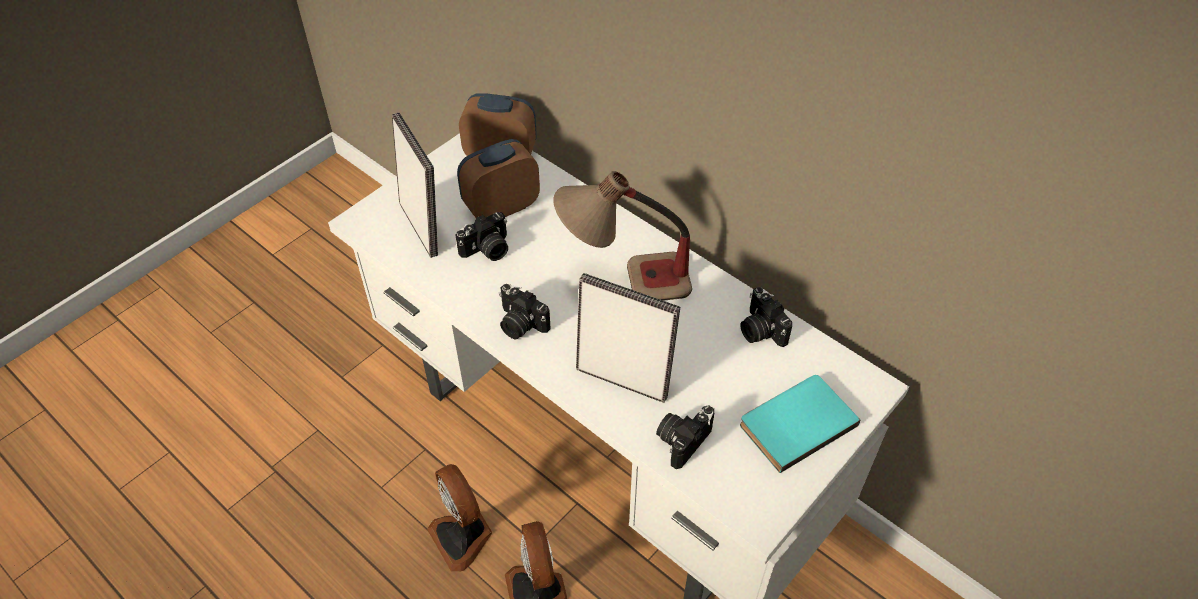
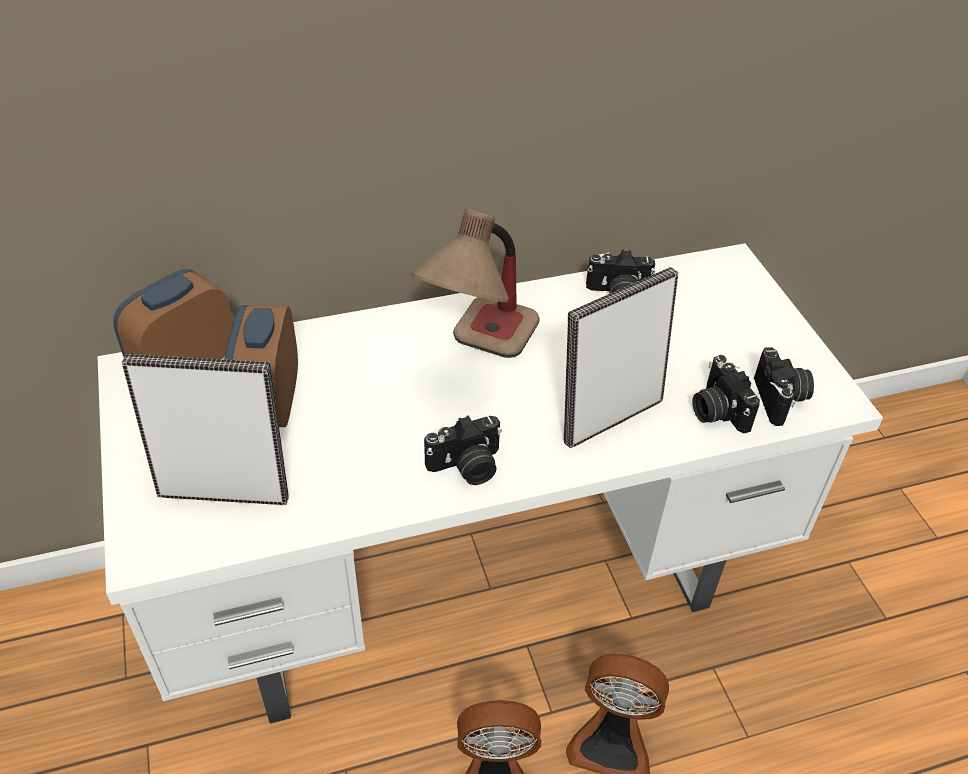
camera: 60 degrees left, 5 degrees down
camera [455,212,508,261] -> camera moved to [754,347,814,426]
turquoise book [740,375,860,473] -> none

